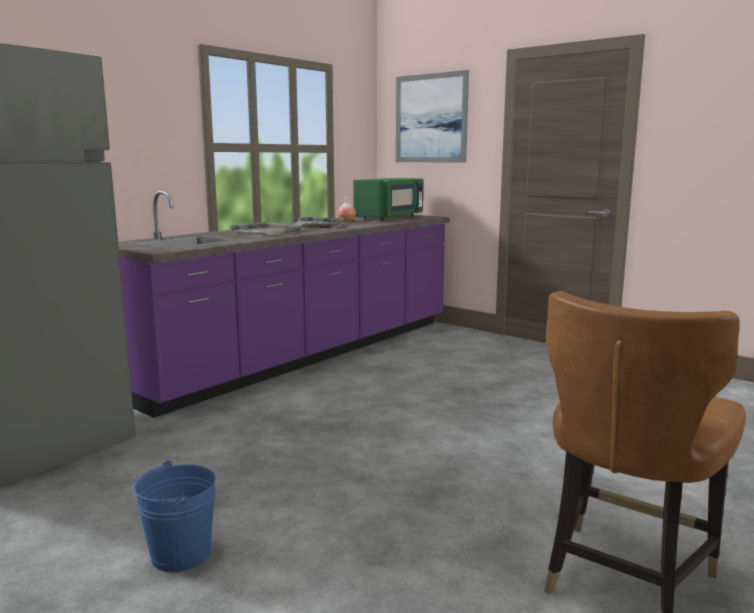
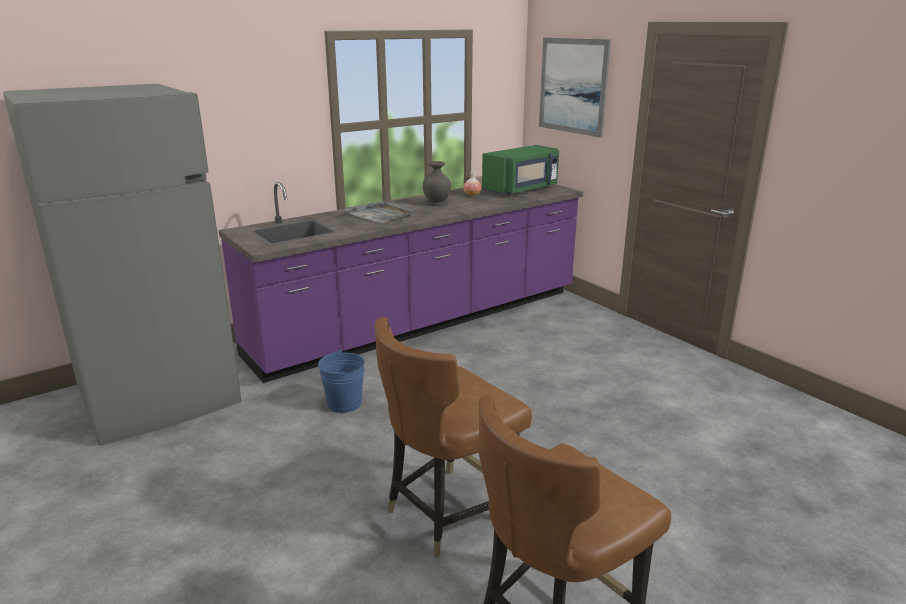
camera: 15 degrees right, 10 degrees up
blue bucket [134,460,216,572] -> blue bucket moved to [318,349,364,413]
grey tray [294,216,344,228] -> grey vase [423,161,451,206]
none -> brown chair [375,317,532,557]

